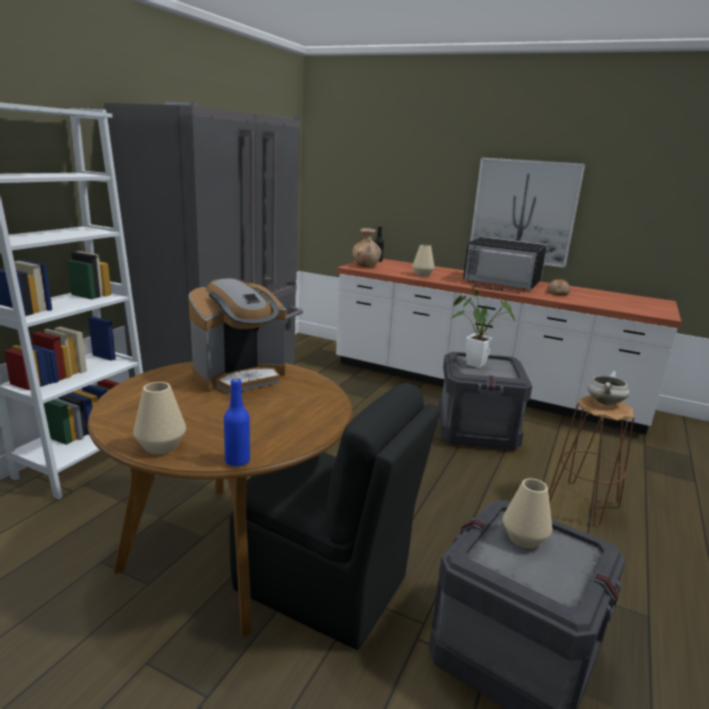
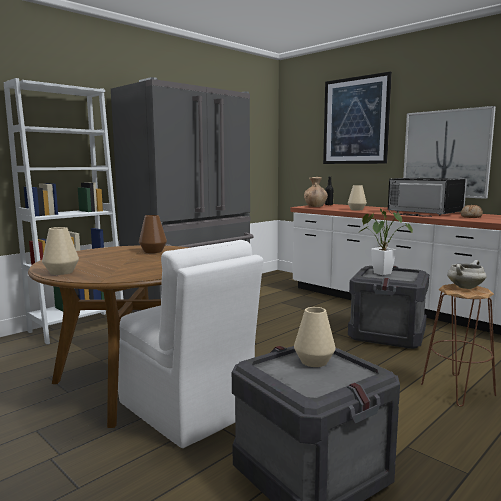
camera: 20 degrees right, 10 degrees down
coffee machine [188,278,286,394] -> brown vase [139,215,167,253]
blue bottle [224,378,250,467] -> none
black chair [230,383,441,650] -> white chair [118,240,263,448]
none -> picture [323,72,392,164]

